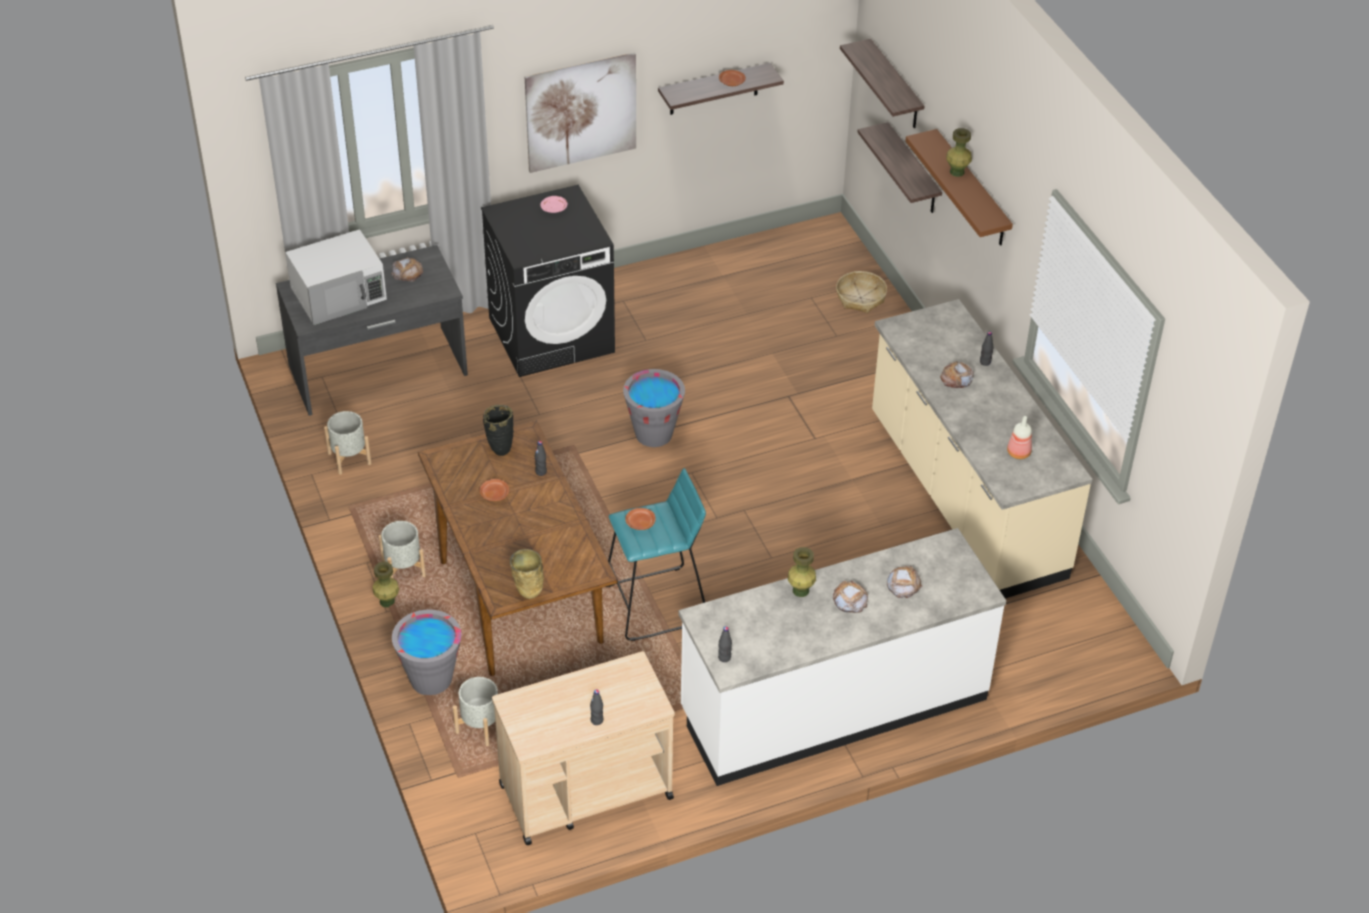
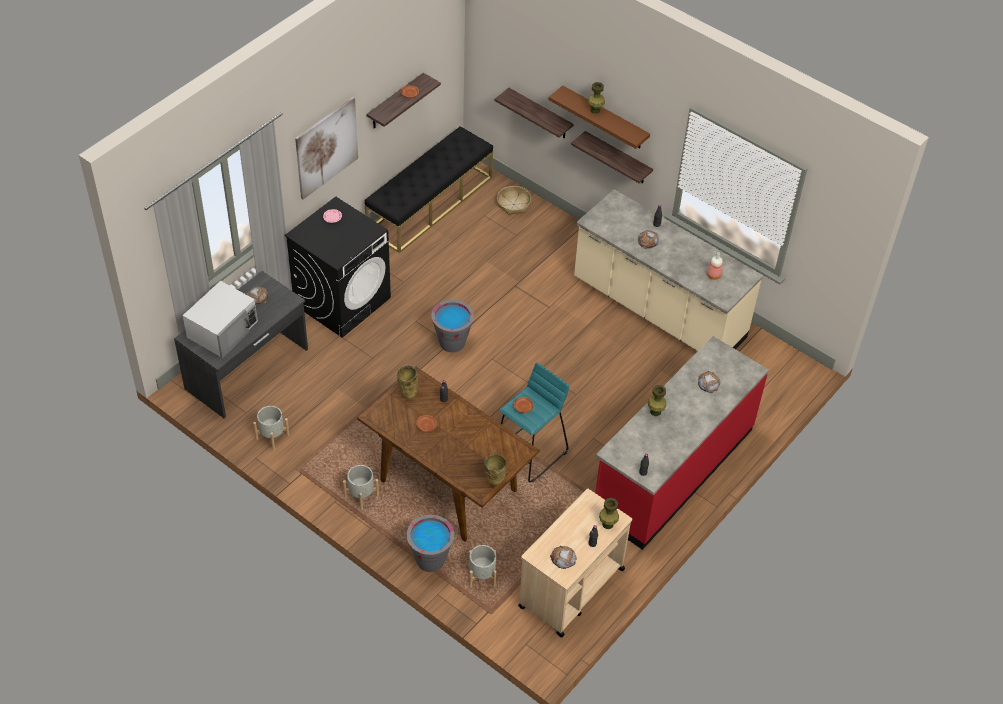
camera: 30 degrees left, 5 degrees up
green vase [373,562,399,608] -> green vase moved to [599,498,619,529]
black vase [483,405,514,456] -> beige vase [397,366,418,399]
white counter [679,528,1006,786] -> red counter [595,336,769,550]
bread [833,581,868,613] -> bread moved to [550,546,577,569]
shelf [840,39,925,128] -> shelf moved to [571,131,653,183]
none -> black bench [365,126,493,253]

